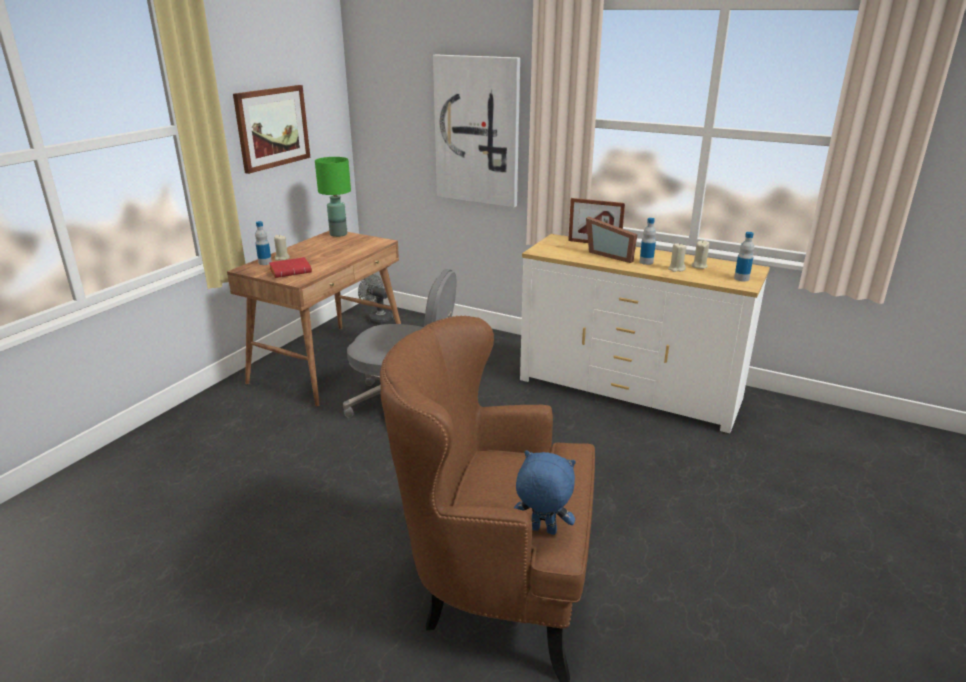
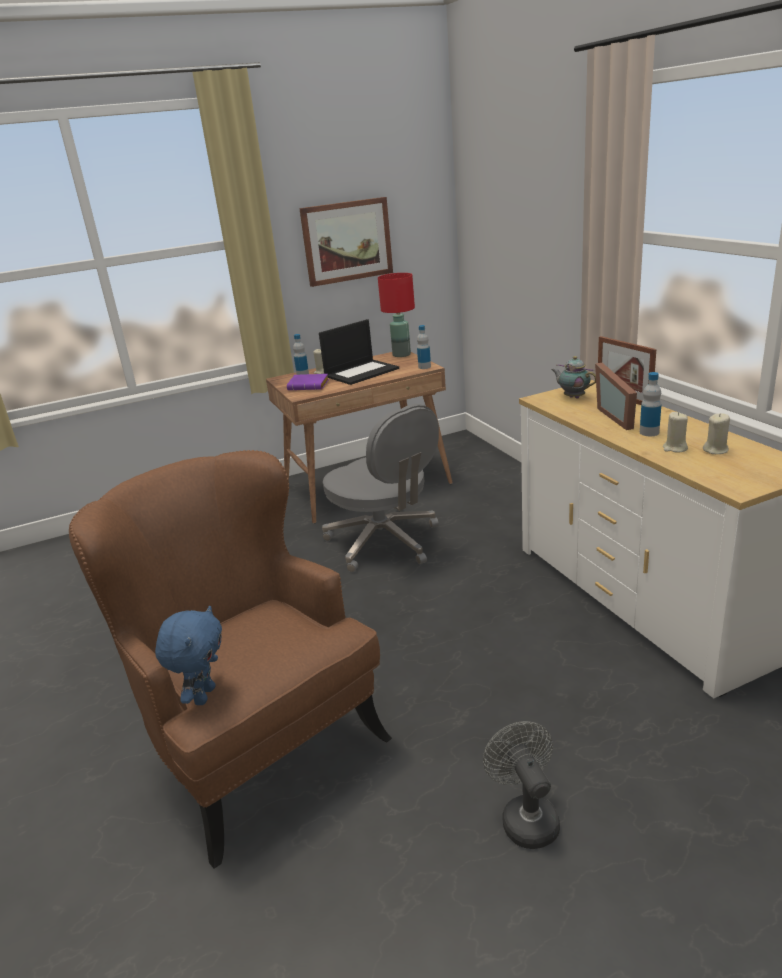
camera: 40 degrees right, 0 degrees up
red book [269,257,312,278] -> purple book [287,374,329,390]
green table lamp [315,157,351,237] -> red table lamp [378,273,415,357]
grey fan [358,274,393,325] -> grey fan moved to [483,721,560,849]
picture [433,55,520,207] -> none
blue plush toy [514,450,576,535] -> blue plush toy turned 45 degrees clockwise [155,606,222,705]
bottle [734,232,754,282] -> bottle moved to [417,325,431,369]
none -> laptop [319,319,399,385]
none -> teapot [552,356,596,398]

